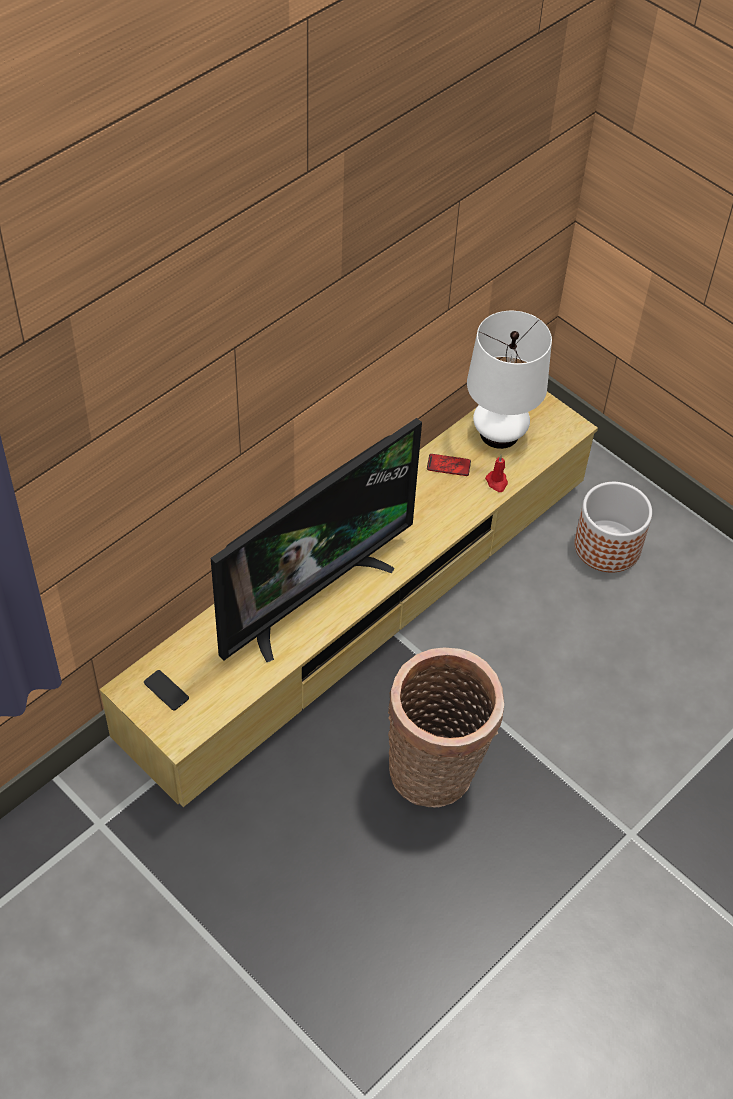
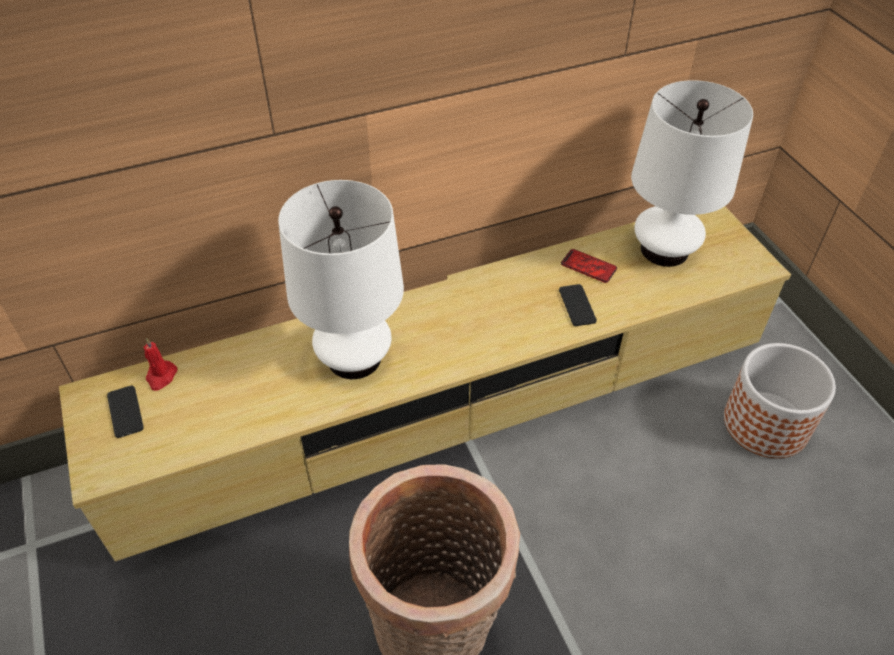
camera: 25 degrees right, 5 degrees down
television [211,418,422,662] -> white table lamp [278,180,404,379]
red candle [485,455,508,492] -> red candle moved to [143,338,178,391]
none -> phone [559,284,597,326]

